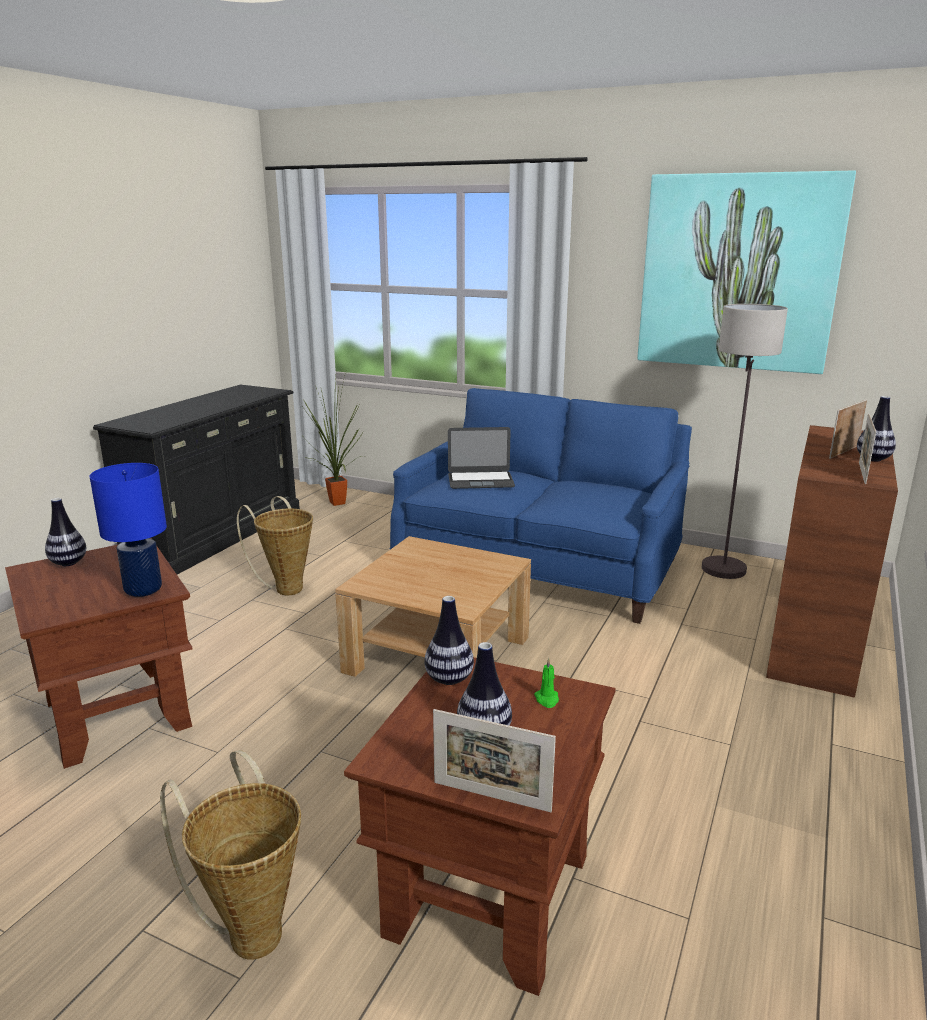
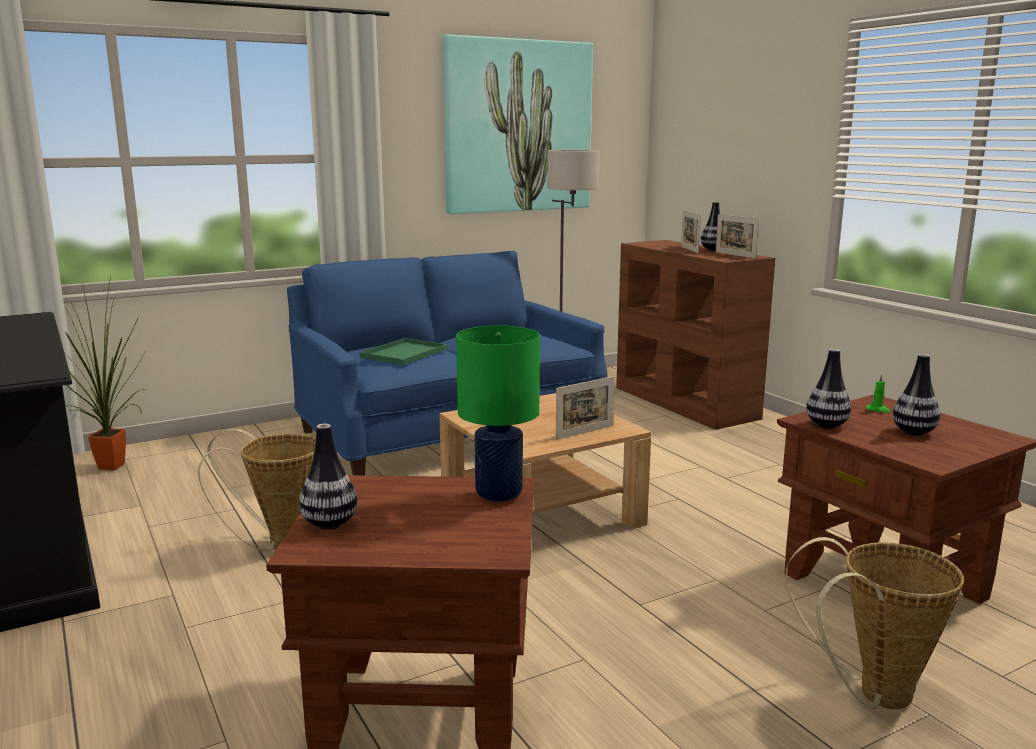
camera: 55 degrees left, 5 degrees down
blue table lamp [90,463,167,597] -> green table lamp [456,326,540,502]
picture frame [433,709,556,812] -> picture frame moved to [556,376,615,440]
laptop [448,427,515,489] -> green tray [360,338,448,365]

